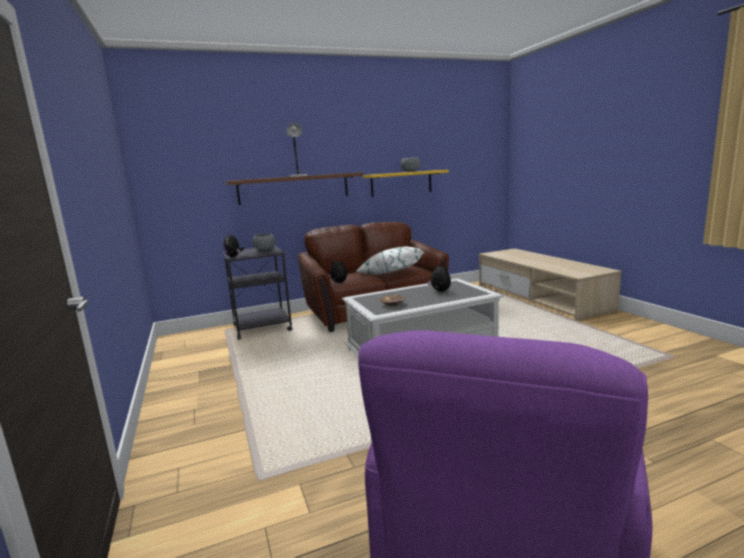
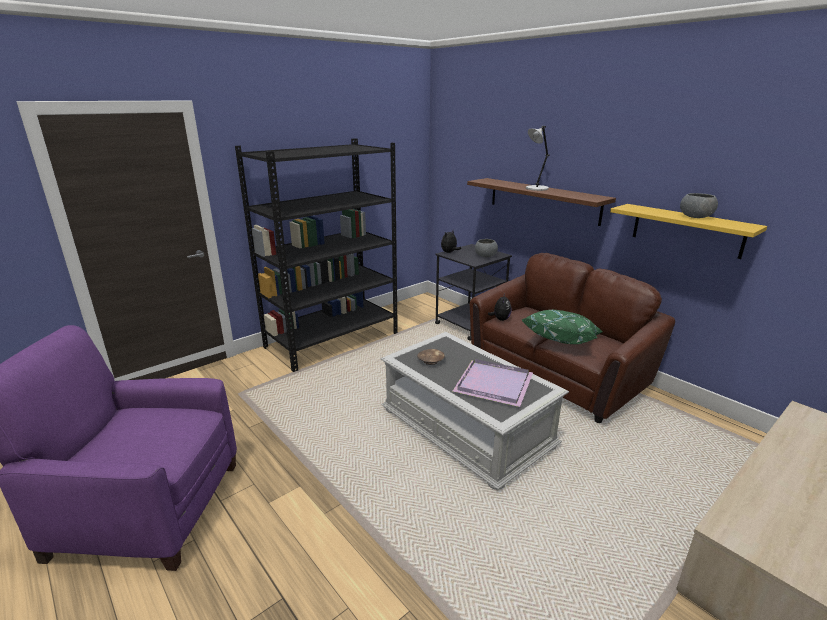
camera: 70 degrees right, 10 degrees up
white pillow [357,247,424,274] -> green pillow [522,310,603,344]
plush toy [427,265,451,291] -> purple tray [453,359,533,407]
none -> black bookcase [235,139,398,372]

